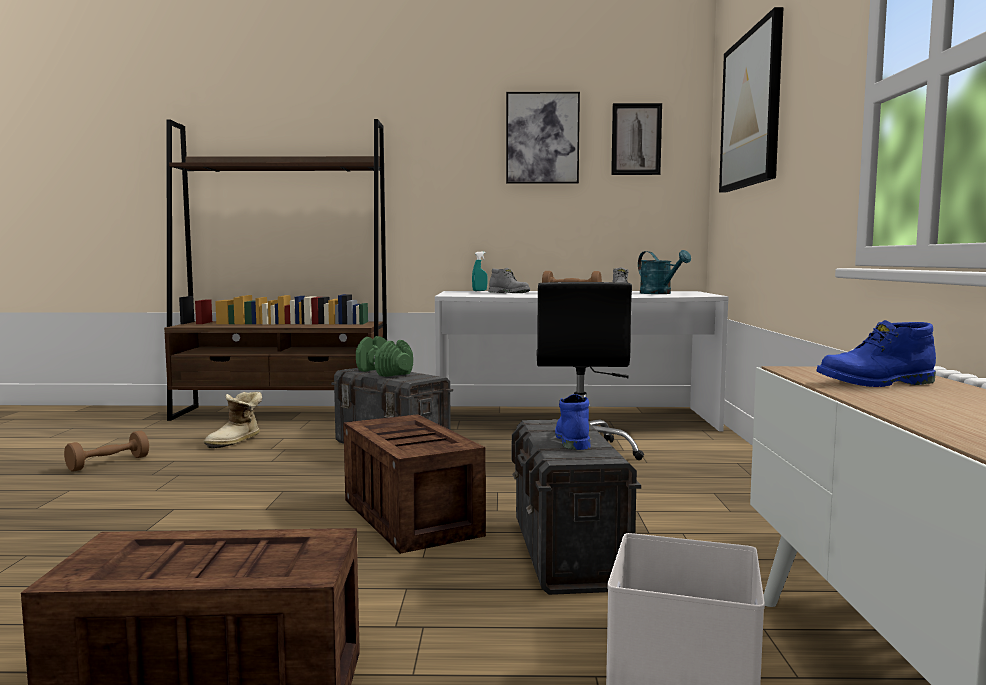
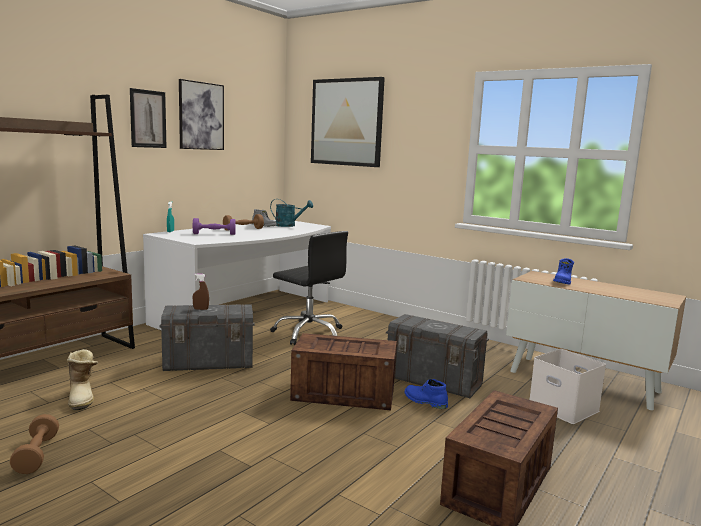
camera: 55 degrees left, 5 degrees up
green dumbbell [356,336,413,377] -> brown spray bottle [193,274,209,310]
grey boot [489,268,530,293] -> purple dumbbell [193,218,236,235]
blue boot [555,394,590,450] -> blue boot moved to [405,379,448,409]
picture [611,103,662,175] -> picture moved to [130,88,167,148]

